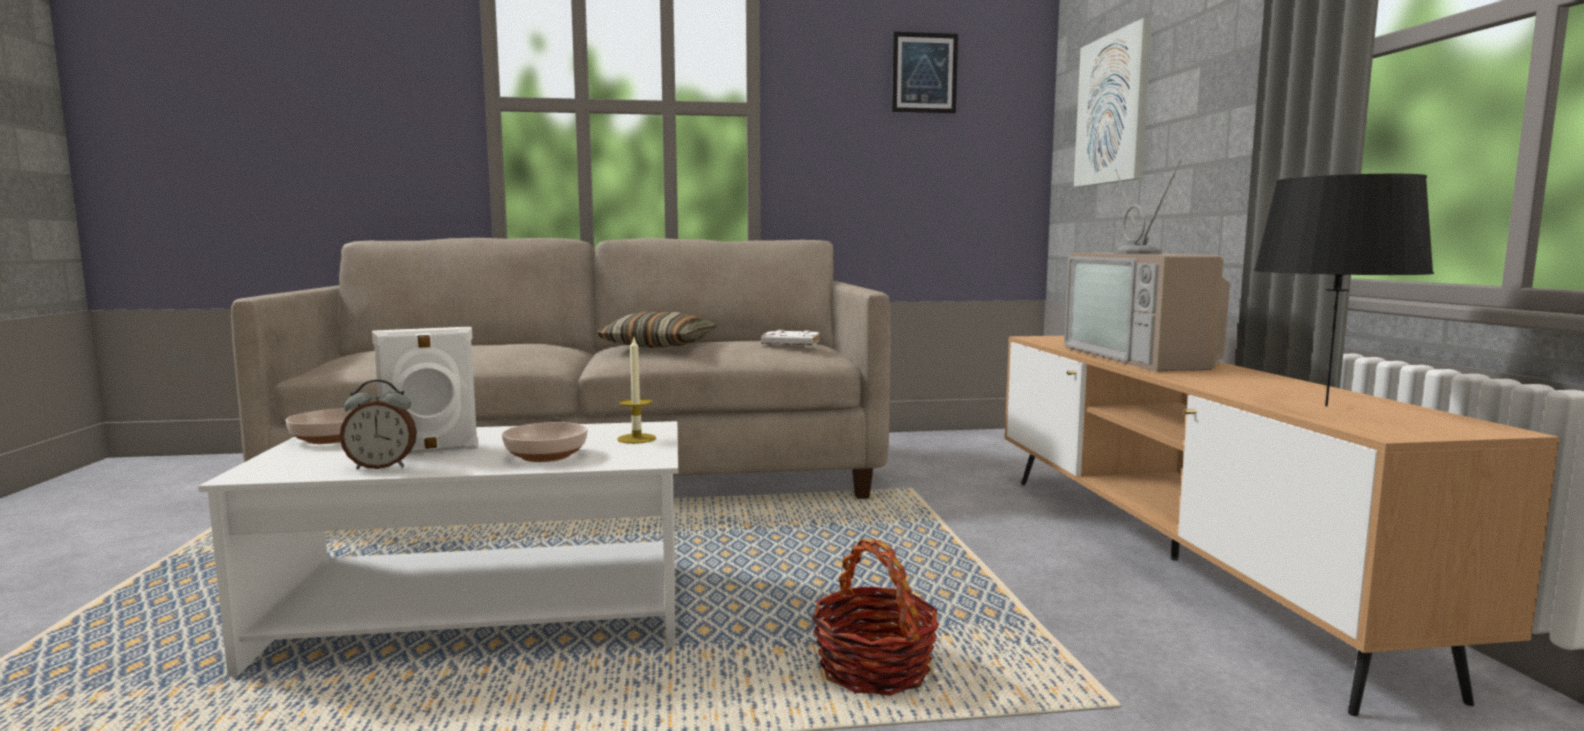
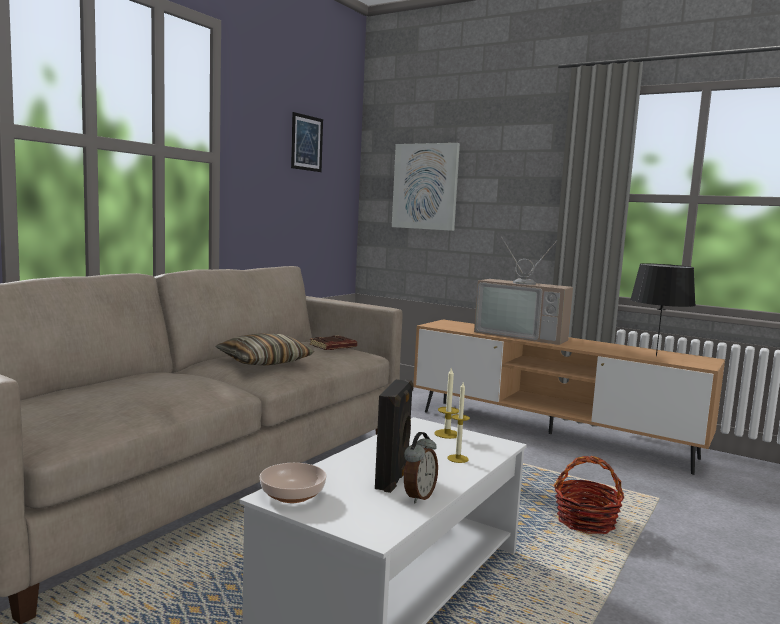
camera: 50 degrees left, 0 degrees up
white speaker [372,327,479,454] -> black speaker [375,379,414,493]
bowl [502,422,588,462] -> candle [447,383,470,463]
white book [761,329,820,346] -> brown book [310,335,357,350]

